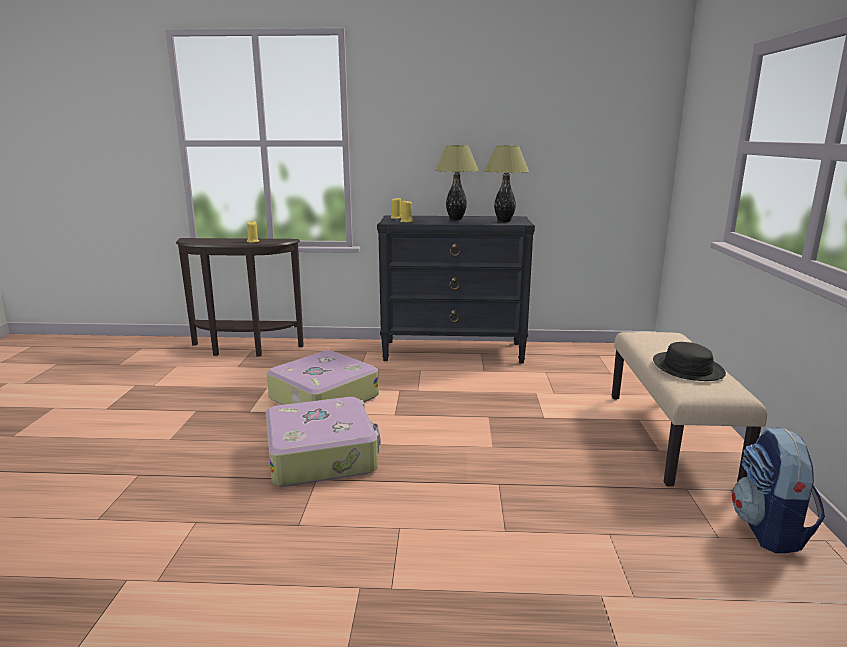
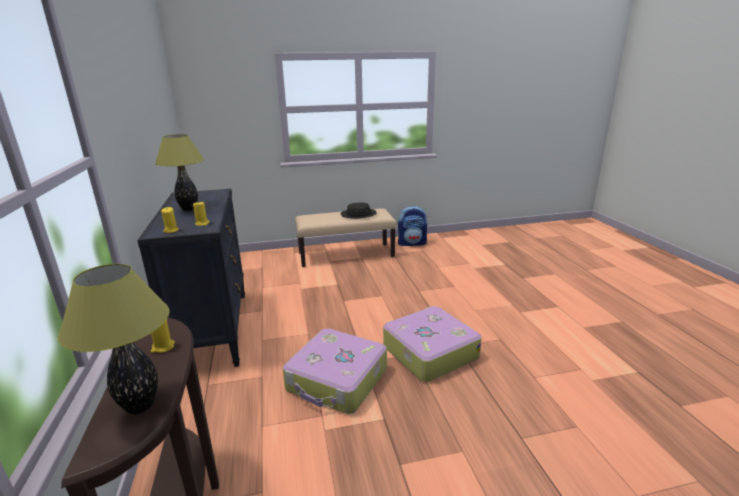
camera: 105 degrees left, 5 degrees up
table lamp [484,146,529,222] -> table lamp moved to [58,264,170,414]

